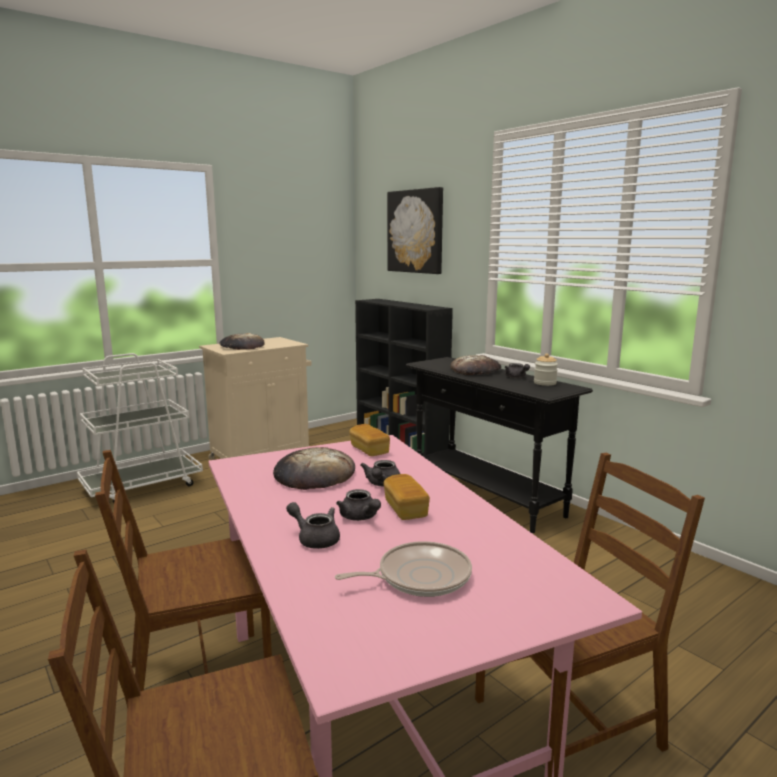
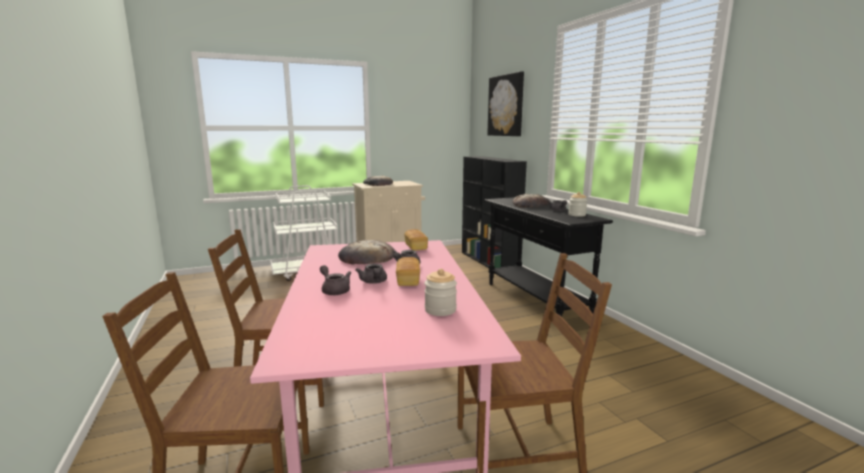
camera: 15 degrees right, 0 degrees up
frying pan [335,541,472,597] -> none
none -> jar [425,269,457,316]

